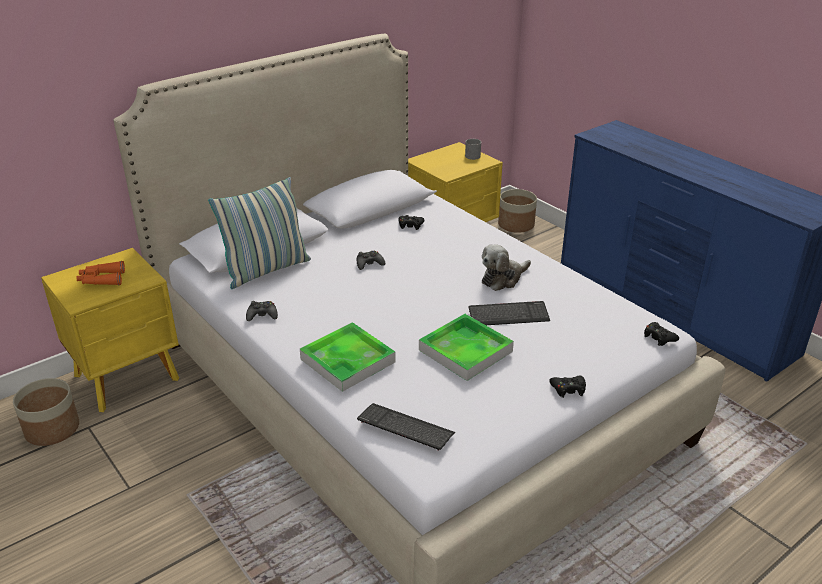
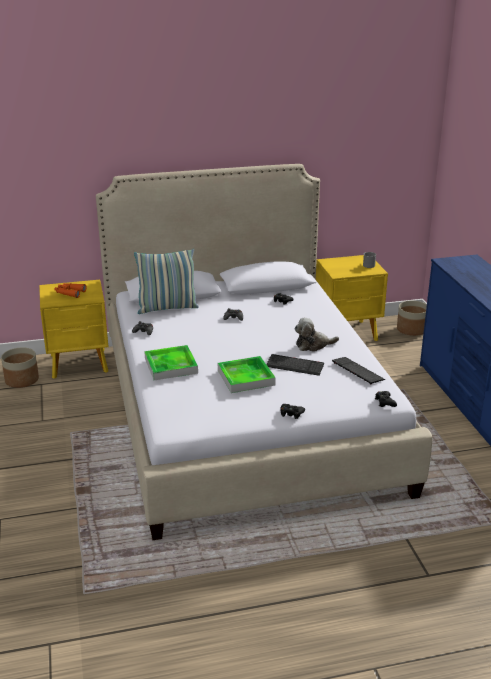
camera: 25 degrees right, 5 degrees down
keyboard [357,403,455,451] -> keyboard moved to [332,357,385,385]

